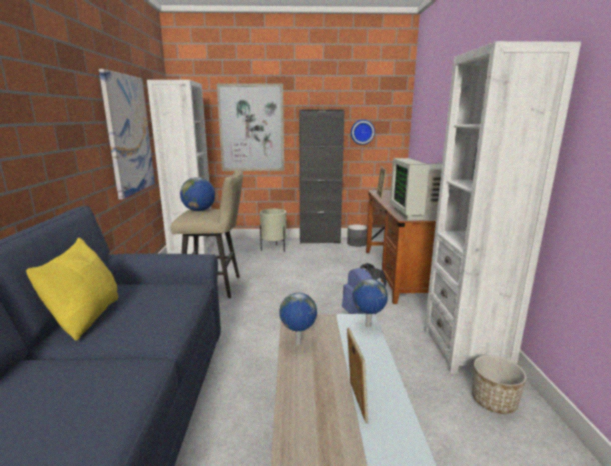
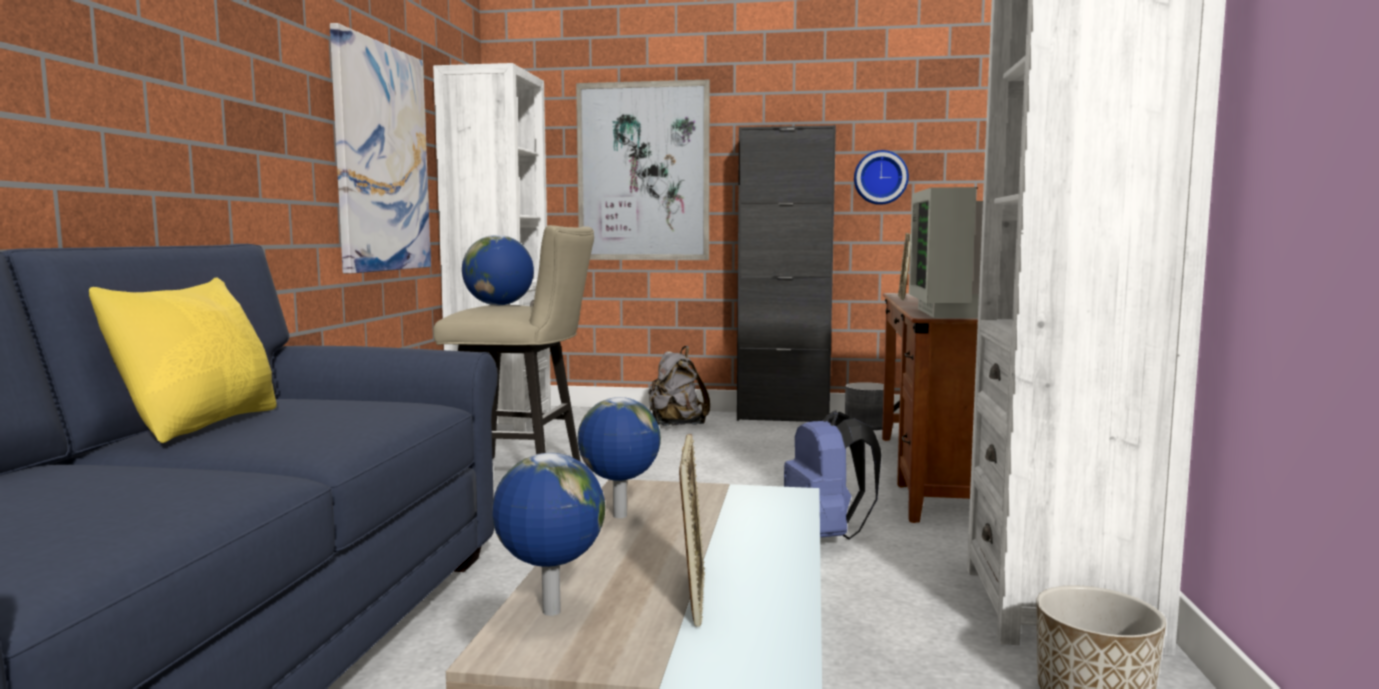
camera: 10 degrees right, 10 degrees down
beige planter [260,209,287,252] -> grey backpack [648,346,710,426]
globe [352,279,388,327] -> globe moved to [492,453,605,616]

